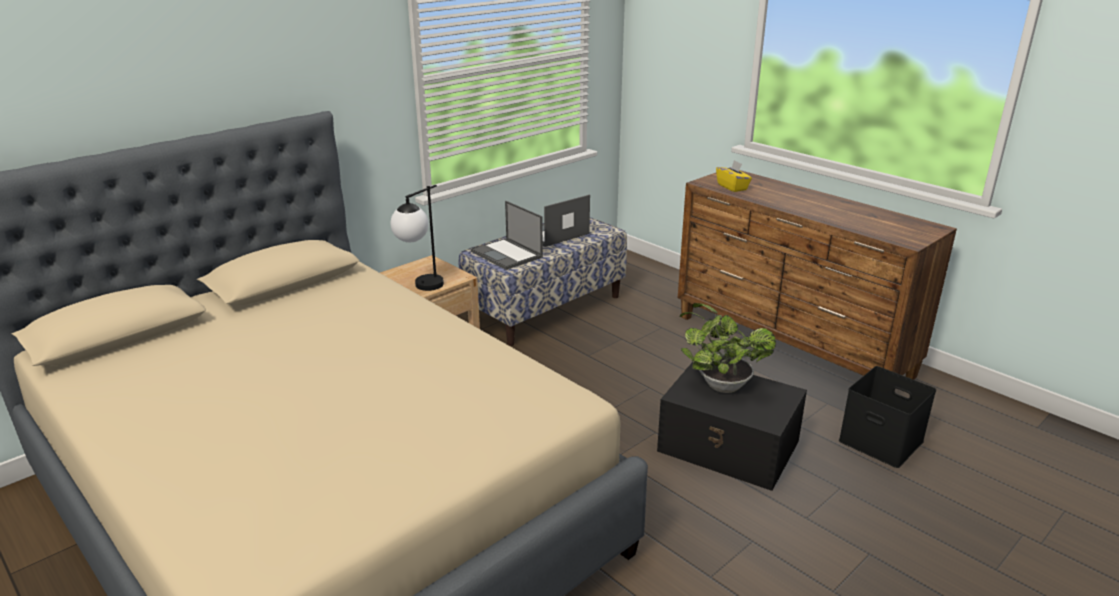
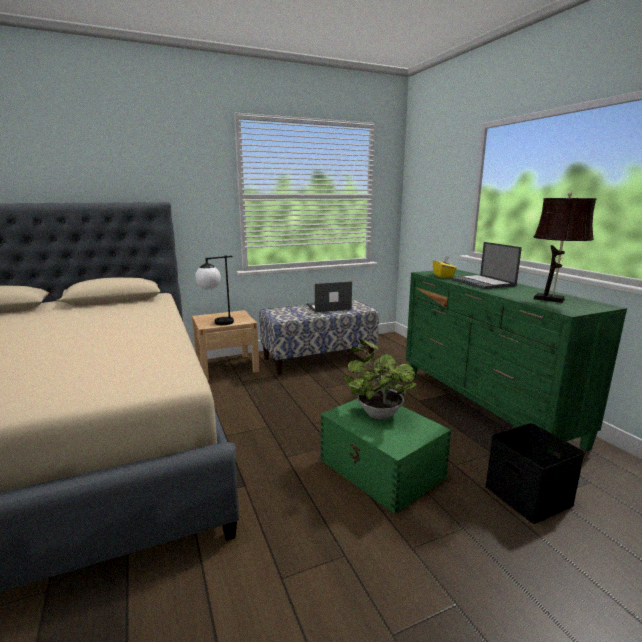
camera: 20 degrees right, 10 degrees down
laptop [471,201,543,270] -> laptop moved to [450,242,522,289]
black storage box [657,362,807,491] -> green storage box [321,399,451,514]
brown dresser [678,170,957,380] -> green dresser [406,269,627,455]
none -> brown table lamp [534,192,597,303]

